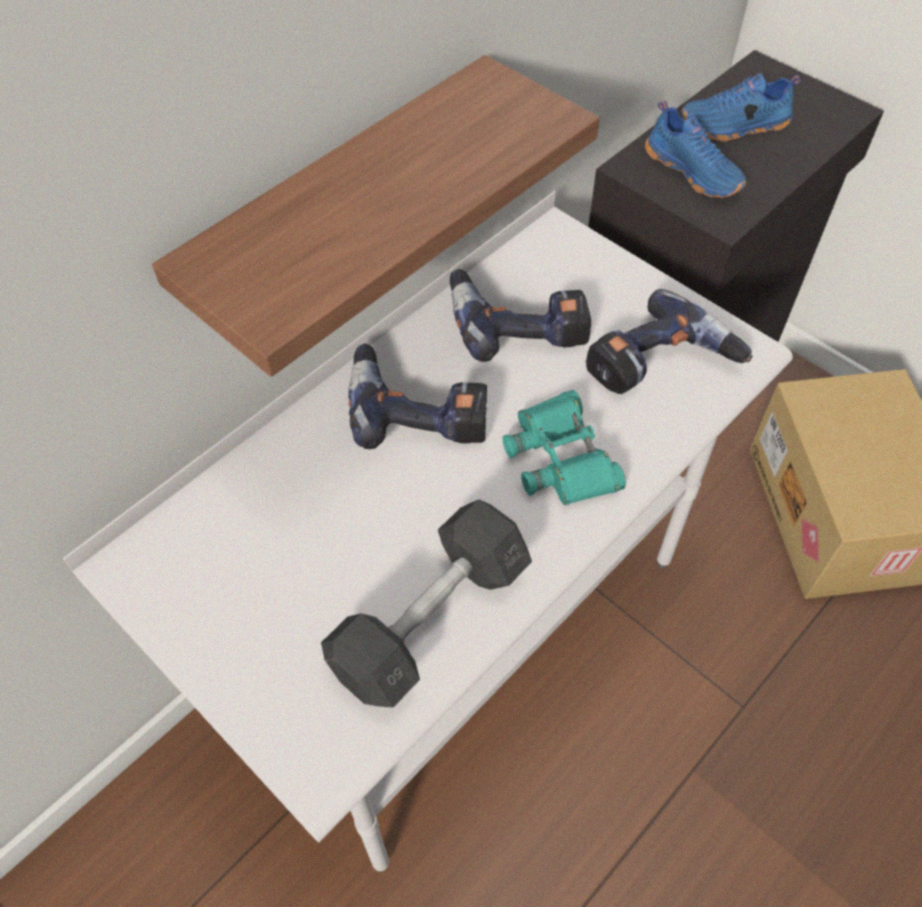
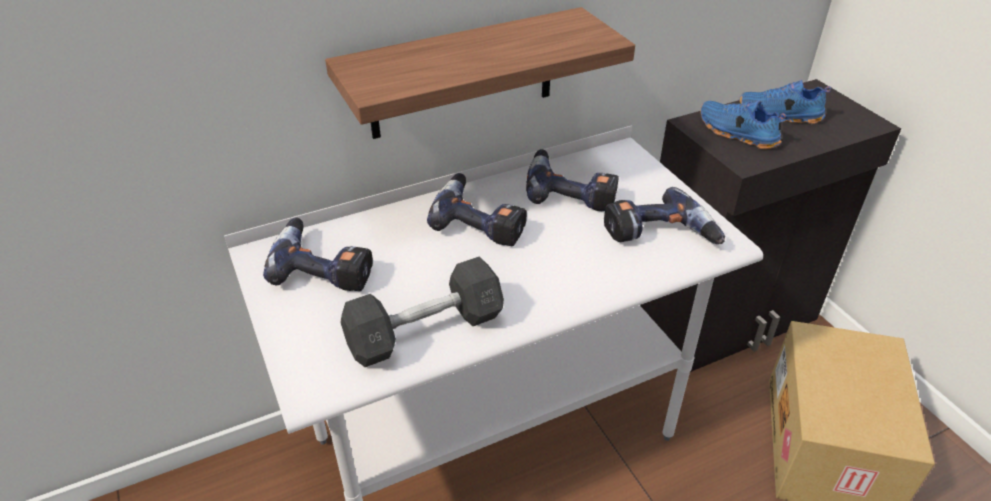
camera: 20 degrees right, 15 degrees down
turquoise binoculars [503,390,626,505] -> none
blue shoe [645,100,746,198] -> blue shoe turned 150 degrees clockwise [700,100,786,149]
none -> power drill [263,218,373,291]

